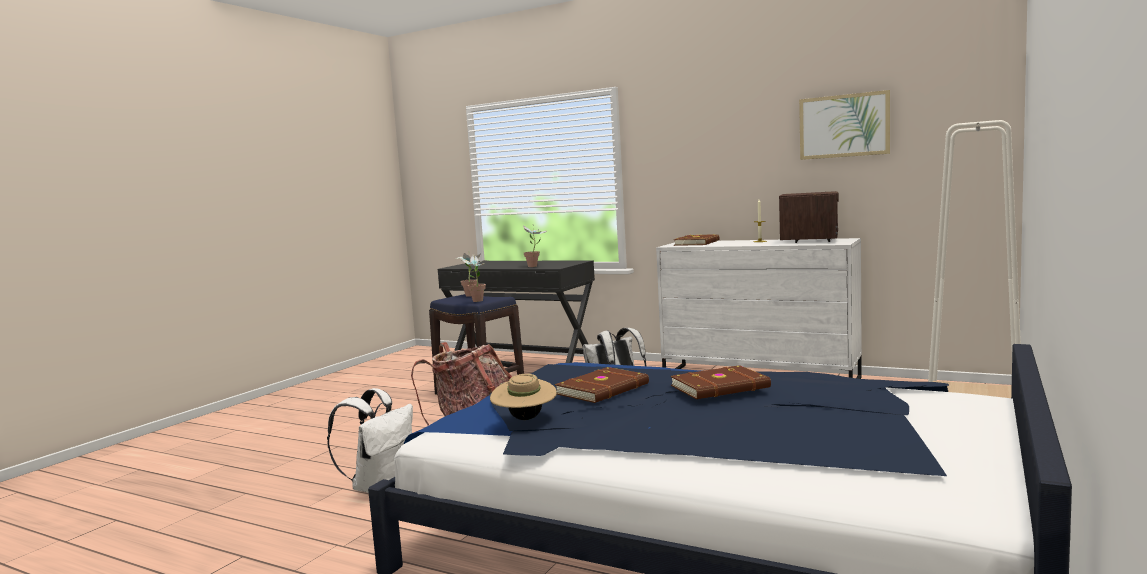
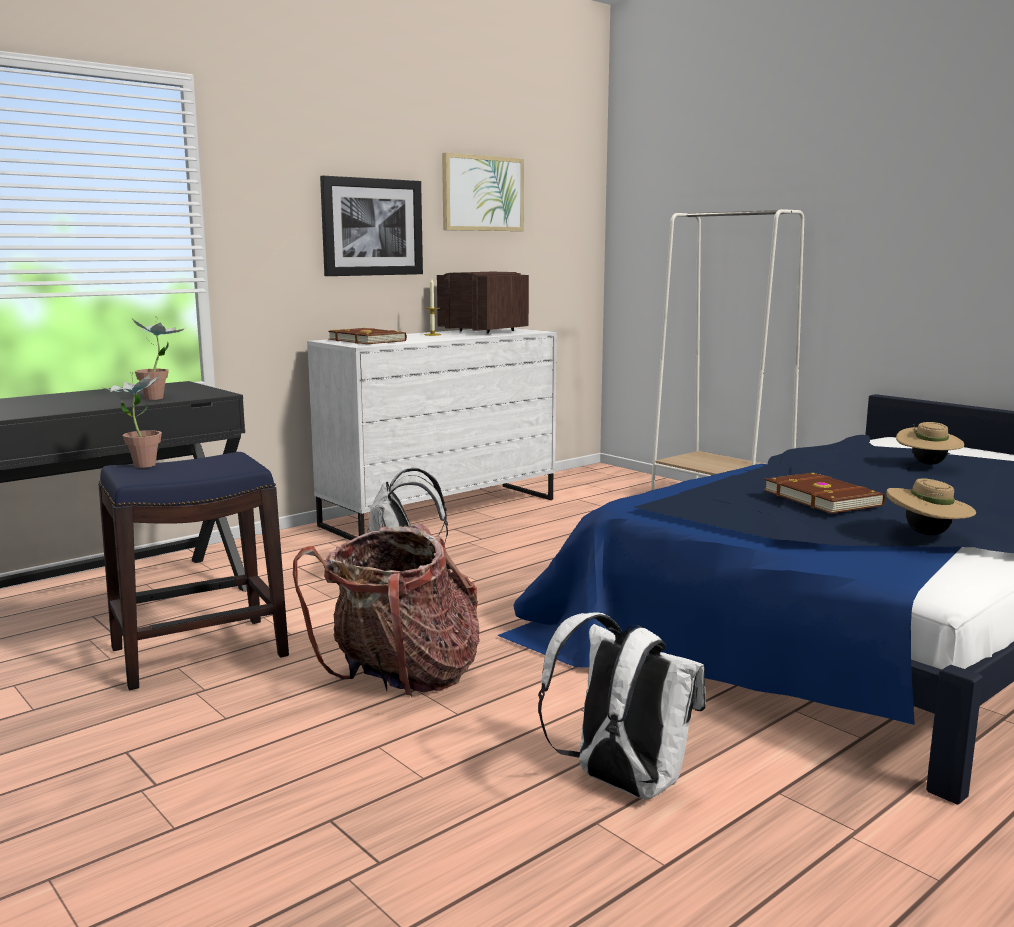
camera: 70 degrees left, 5 degrees up
potted plant [461,254,489,302] -> none
brown book [671,365,771,399] -> none
none -> picture [320,176,423,276]
none -> beige hat [896,422,965,465]

